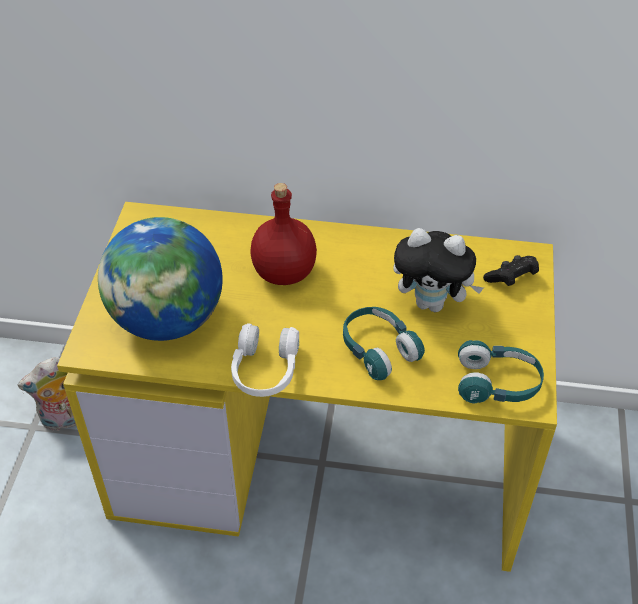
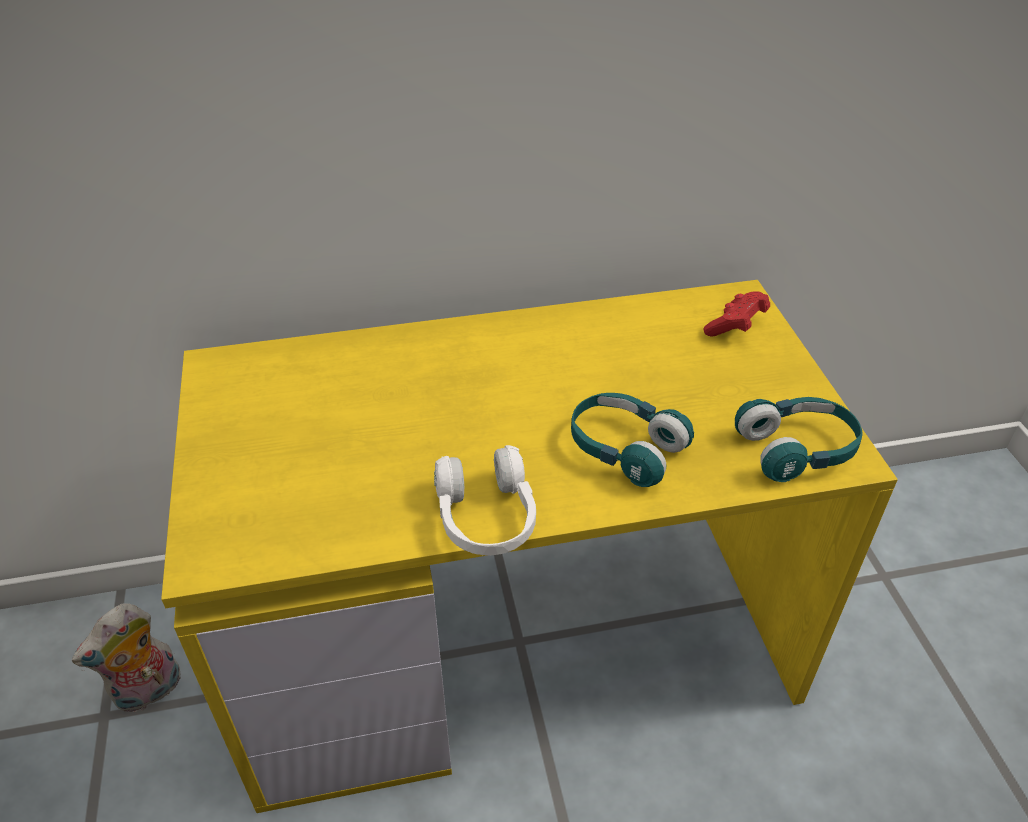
camera: 20 degrees left, 5 degrees down
globe [98,217,223,341] -> none
red bottle [250,183,317,285] -> none
plush toy [393,228,484,312] -> none
black game controller [483,255,539,286] -> red game controller [703,291,770,336]

